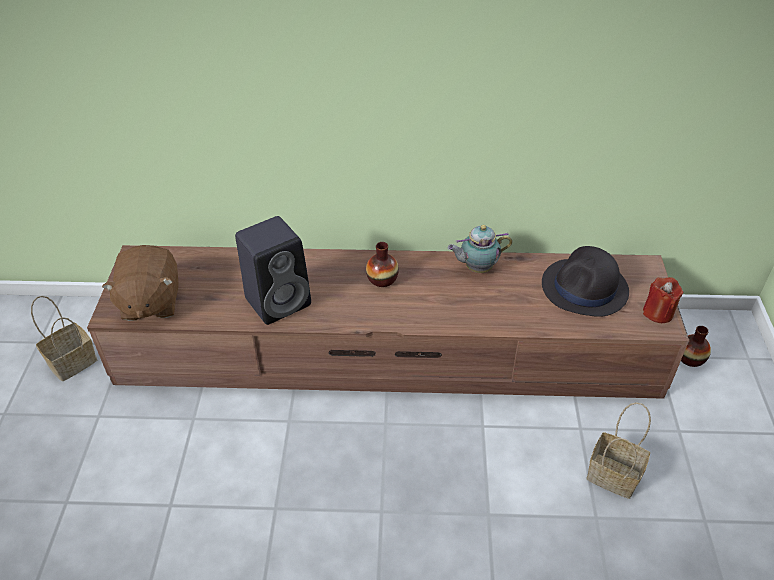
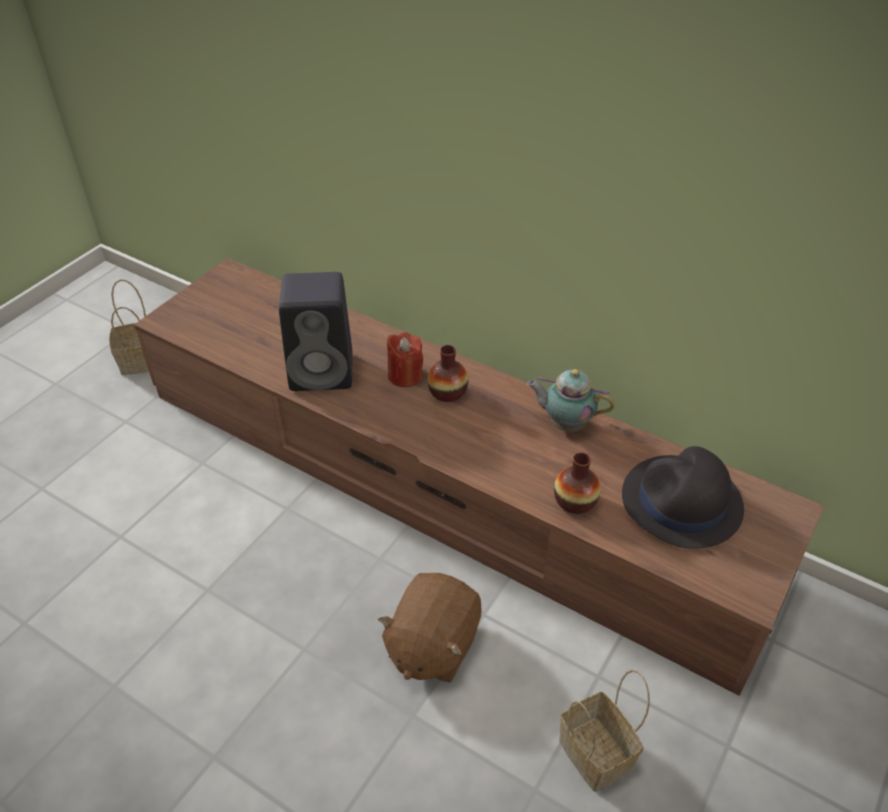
camera: 30 degrees right, 0 degrees up
brown plush toy [102,245,179,321] -> brown plush toy moved to [377,573,482,683]
red candle [643,277,683,323] -> red candle moved to [387,332,423,387]
vase [681,326,711,367] -> vase moved to [554,453,601,514]

